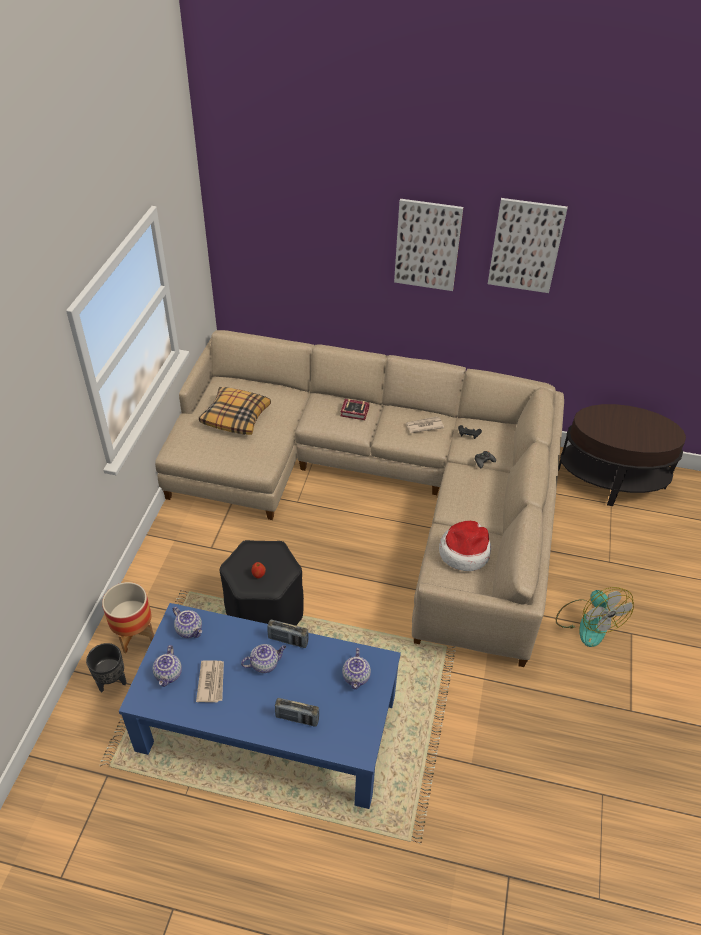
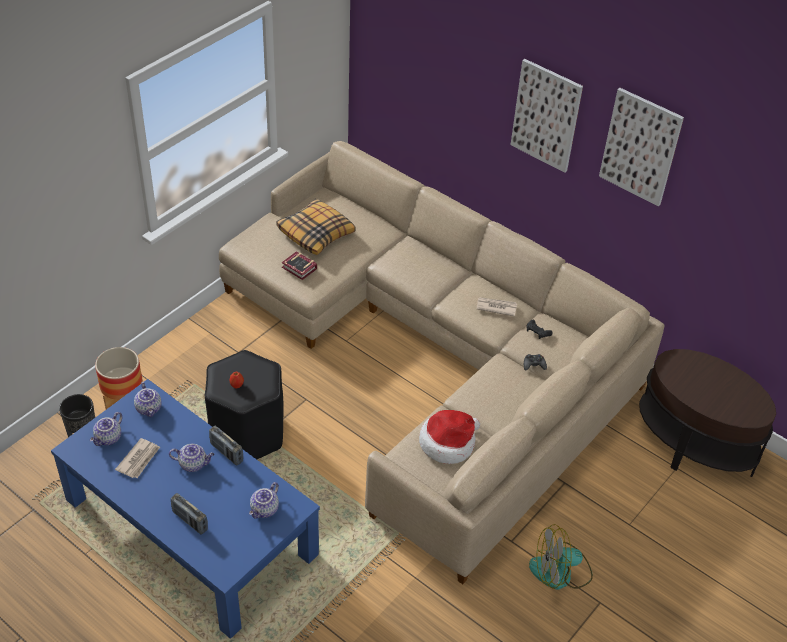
camera: 25 degrees right, 0 degrees up
book [341,399,369,420] -> book moved to [282,251,317,280]
fan [556,587,634,647] -> fan turned 75 degrees clockwise [529,524,593,590]

